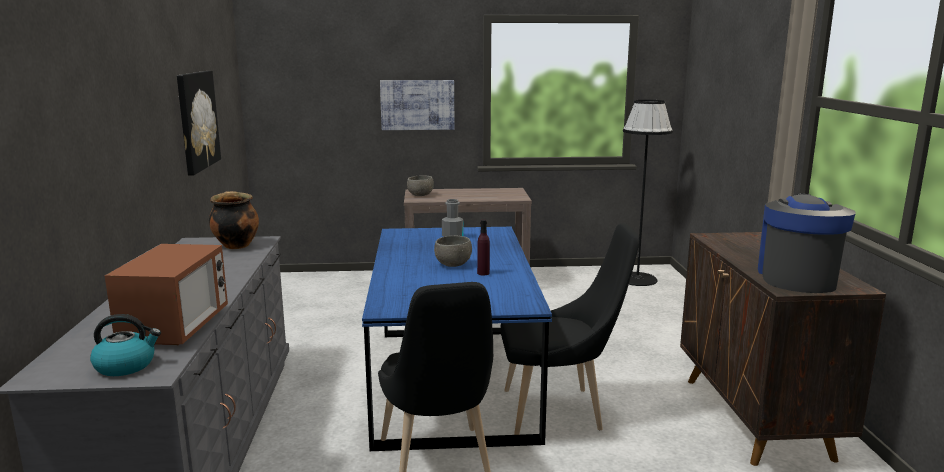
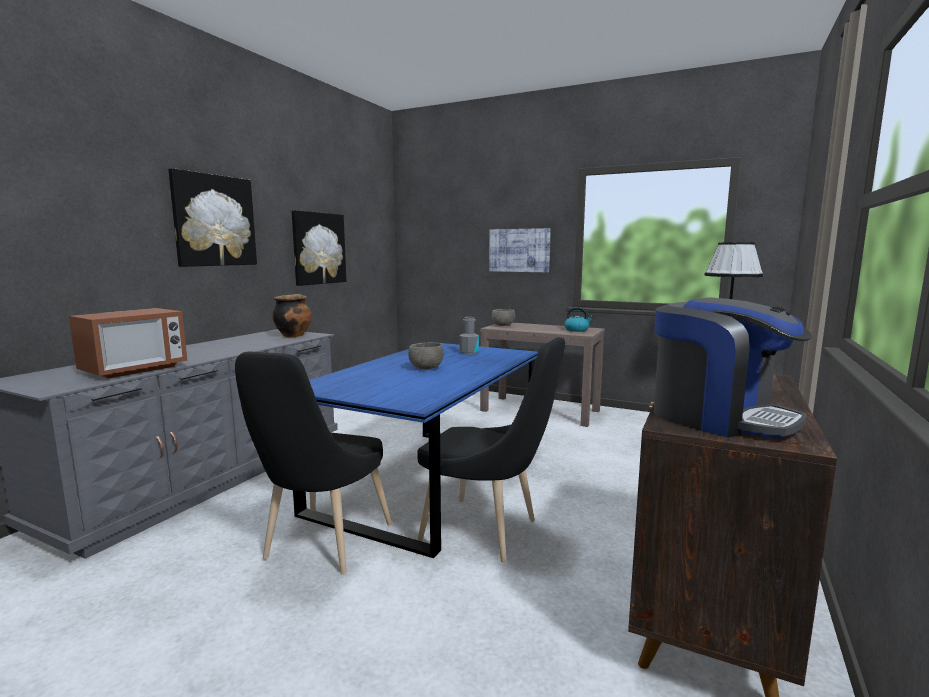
camera: 30 degrees right, 5 degrees down
kettle [90,314,161,376] -> kettle moved to [564,307,593,332]
purple bottle [477,220,490,275] -> none
coffee machine [758,193,856,293] -> coffee machine turned 90 degrees clockwise [654,297,812,438]
none -> picture [168,168,257,267]

